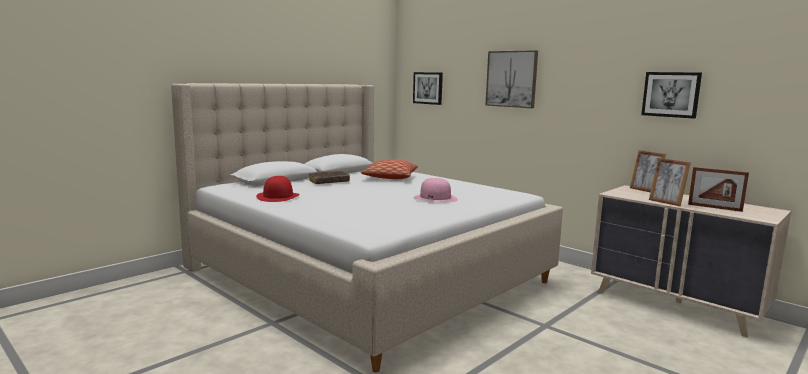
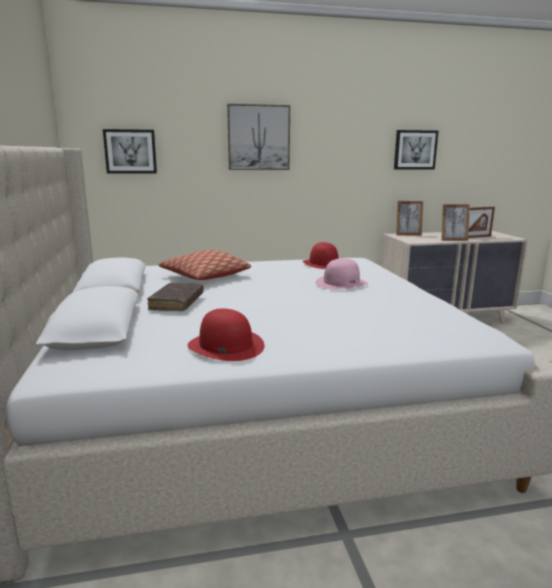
camera: 55 degrees left, 5 degrees up
none -> red hat [303,242,339,269]

